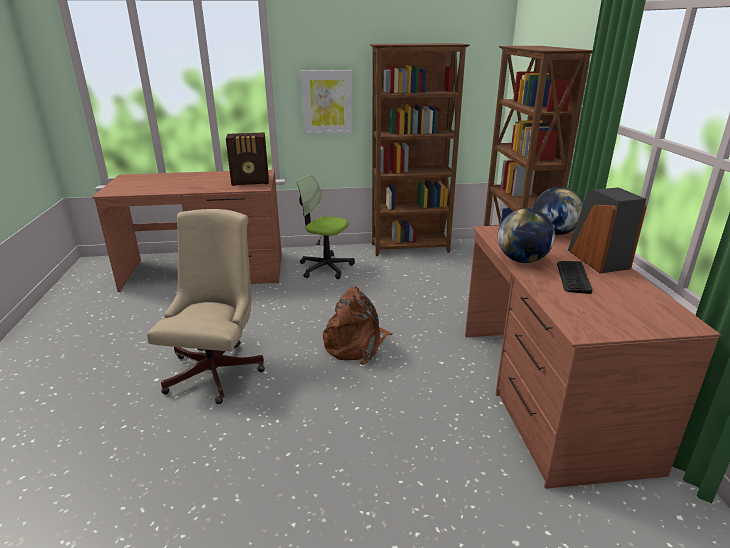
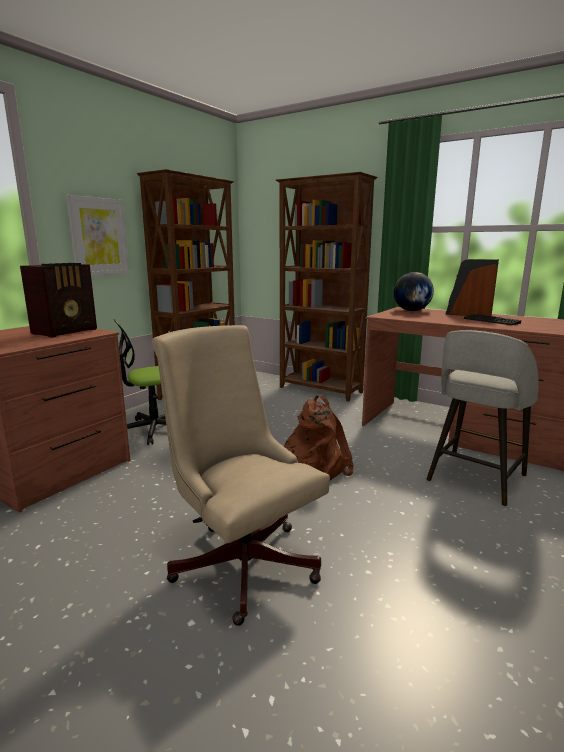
camera: 50 degrees left, 10 degrees down
globe [498,208,555,263] -> none
none -> grey stool [426,330,538,506]

